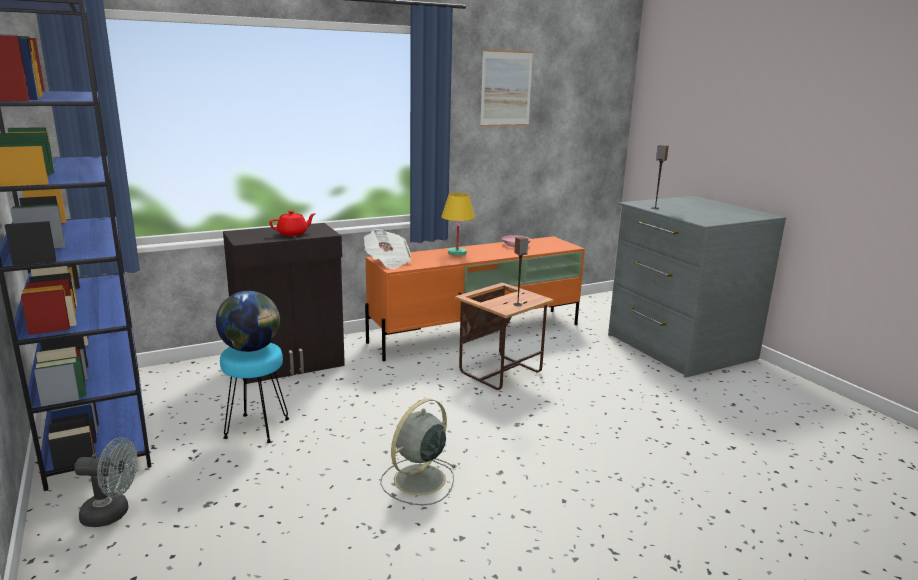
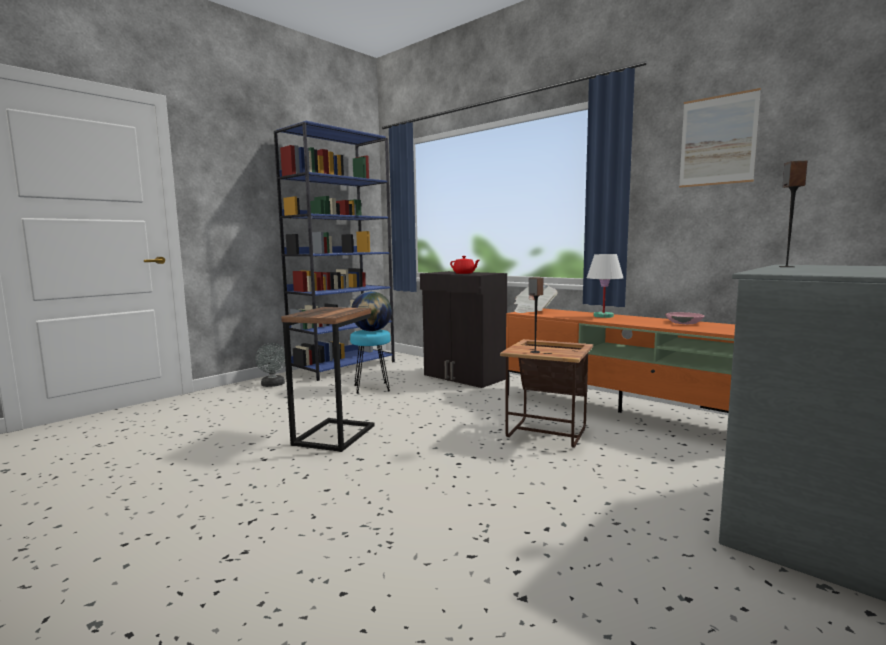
camera: 70 degrees right, 10 degrees down
grey fan [380,399,457,505] -> side table [281,307,375,452]
yellow table lamp [441,193,475,256] -> white table lamp [587,254,623,318]

